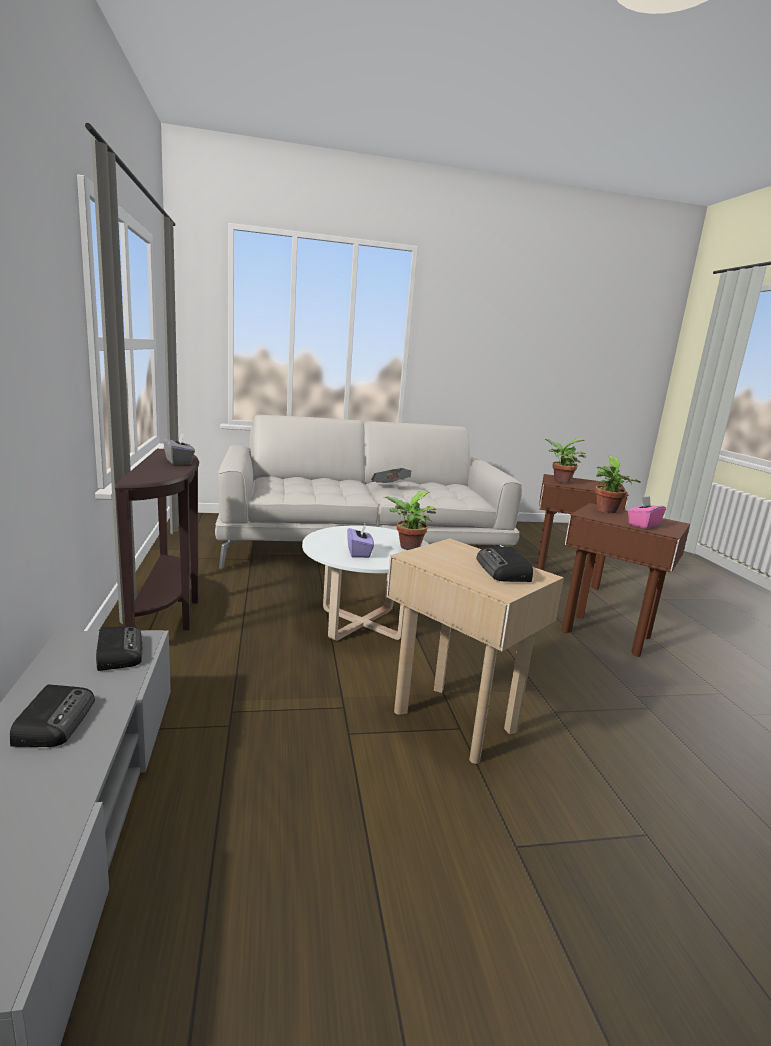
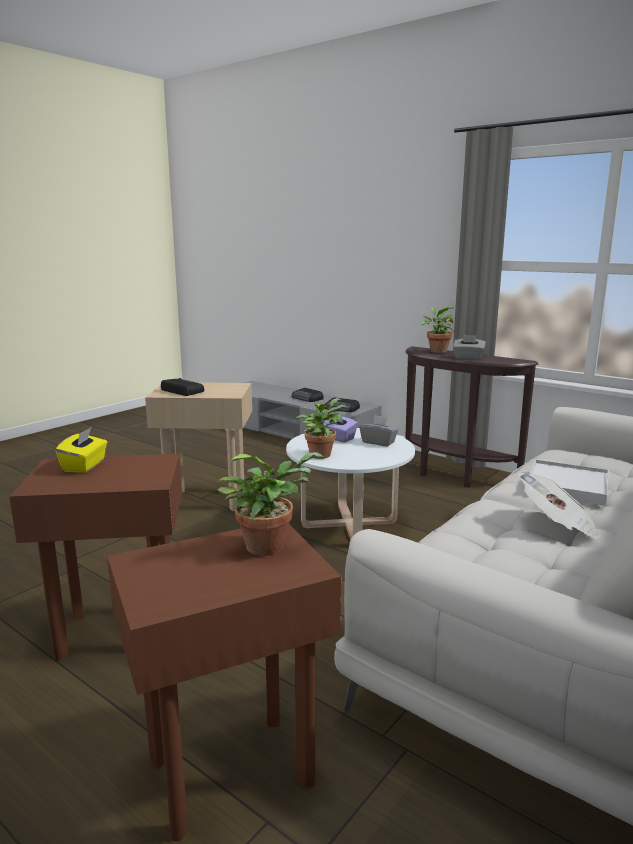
camera: 140 degrees right, 0 degrees up
potted plant [595,456,641,513] -> potted plant moved to [421,306,455,353]
pink tissue box [628,496,666,529] -> yellow tissue box [56,428,107,473]
none -> grey tissue box [359,415,398,447]
none -> white tray [525,459,609,506]

